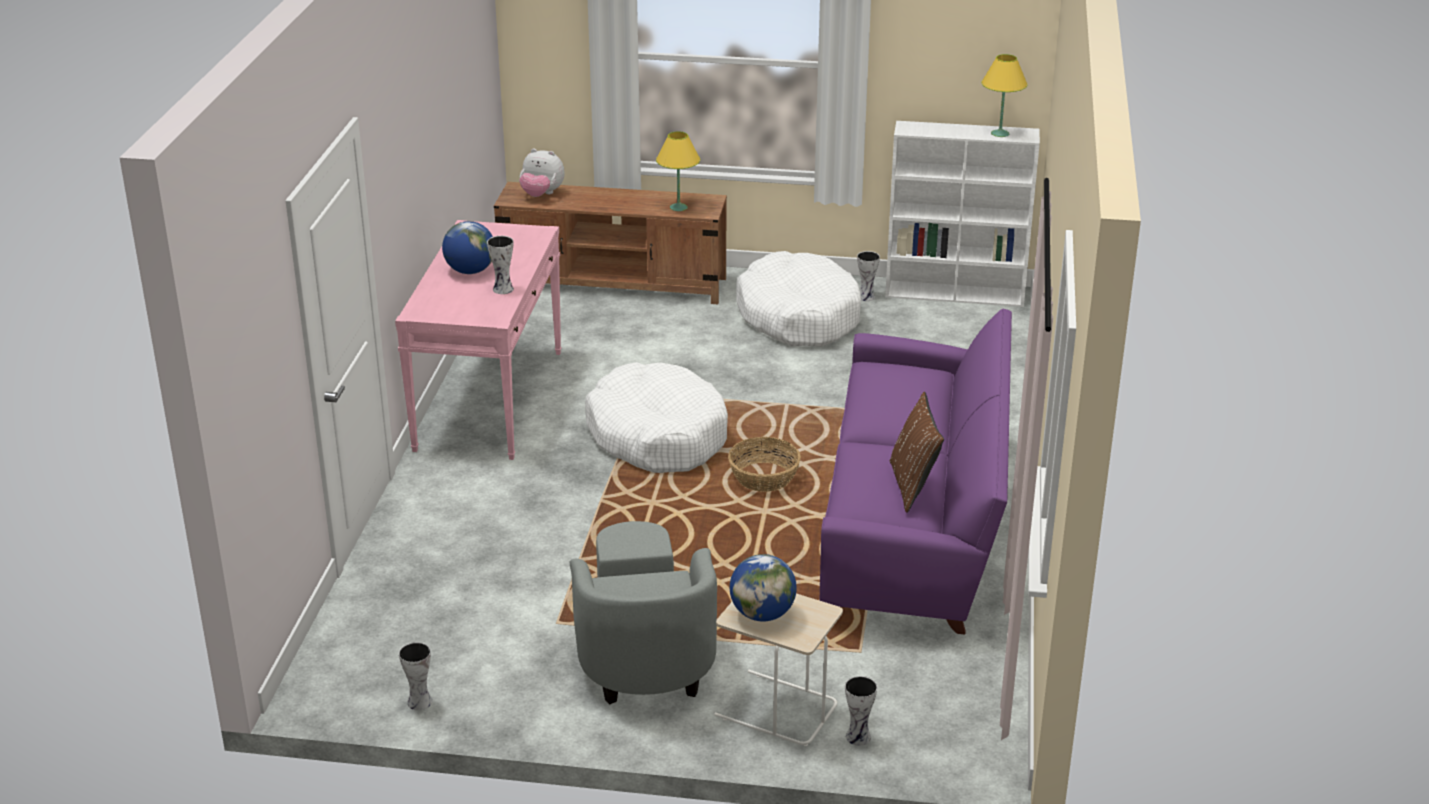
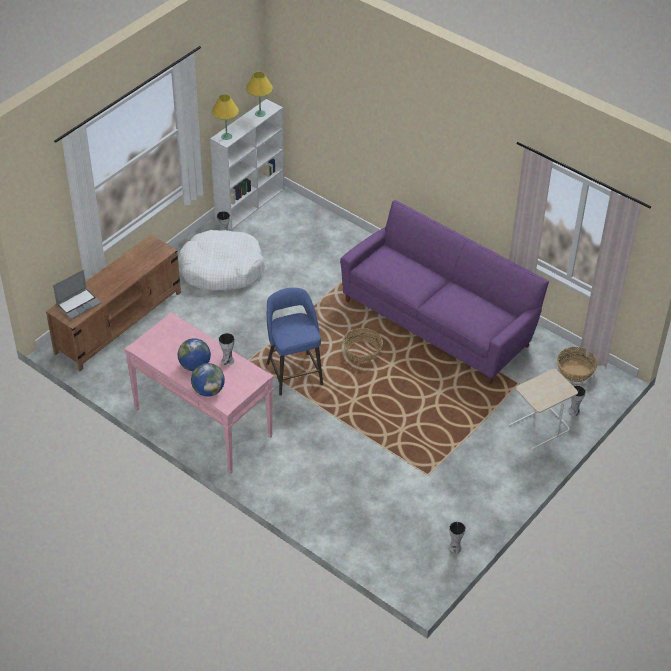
camera: 60 degrees left, 15 degrees up
plush toy [519,149,564,197] -> laptop [53,270,101,320]
grey armchair [570,521,717,704] -> none
white dog bed [585,362,728,473] -> blue stool [267,288,323,396]
yellow table lamp [656,131,700,211] -> yellow table lamp moved to [212,94,239,140]
globe [730,554,797,622] -> globe moved to [191,363,225,397]
brown pillow [890,392,944,513] -> none
none -> basket [557,347,598,382]

